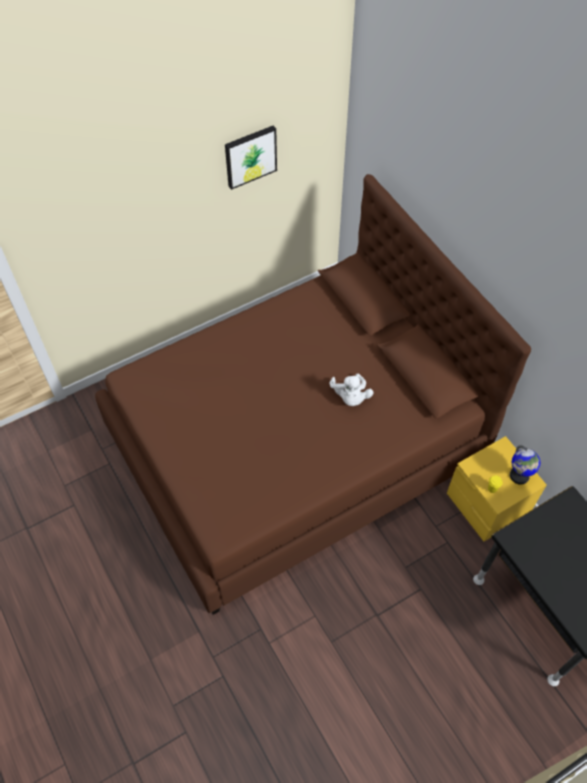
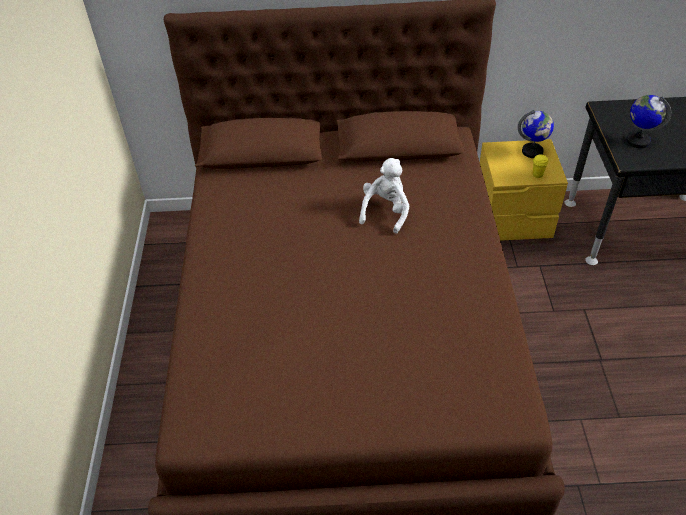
camera: 60 degrees left, 10 degrees down
picture [225,126,277,190] -> none
white plush toy [330,373,373,406] -> white plush toy turned 90 degrees counterclockwise [359,158,410,234]
none -> globe [626,95,671,148]

